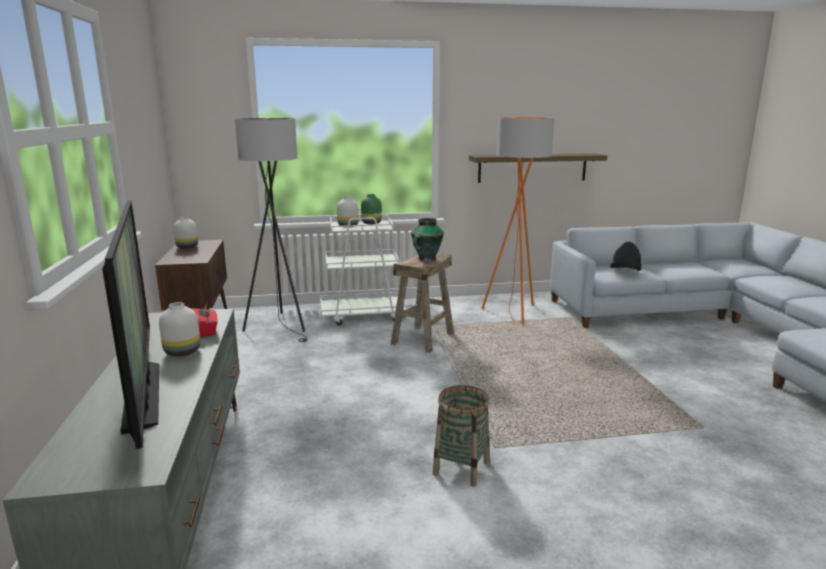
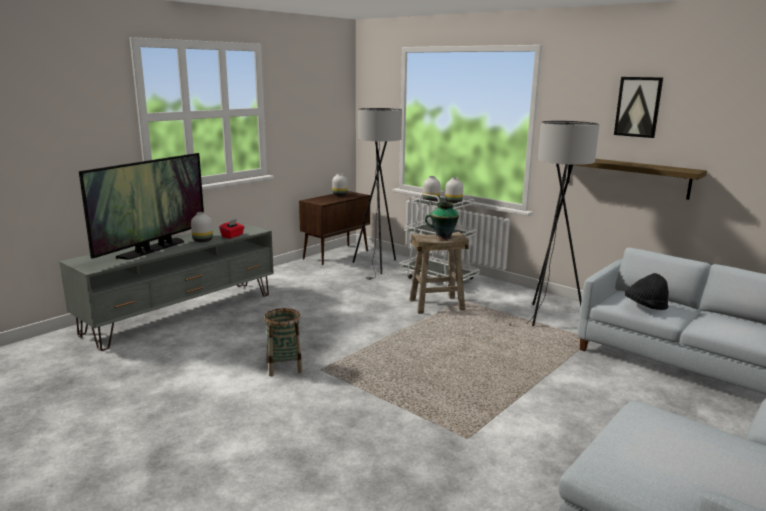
camera: 50 degrees right, 0 degrees up
green vase [361,194,382,224] -> white vase [445,177,463,203]
orange floor lamp [482,117,554,331] -> grey floor lamp [507,121,600,327]
none -> picture [614,77,663,138]

